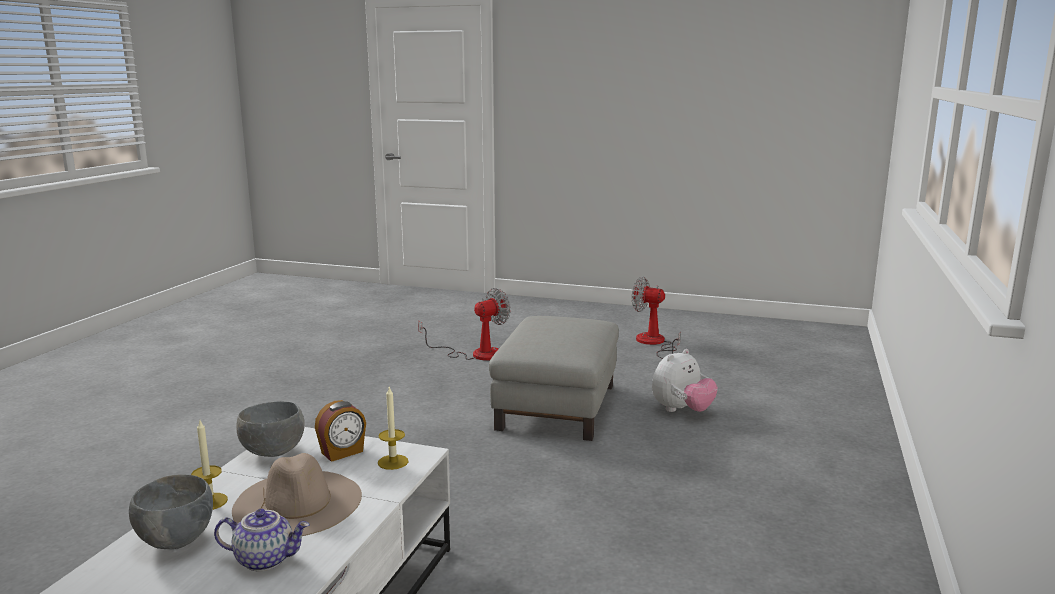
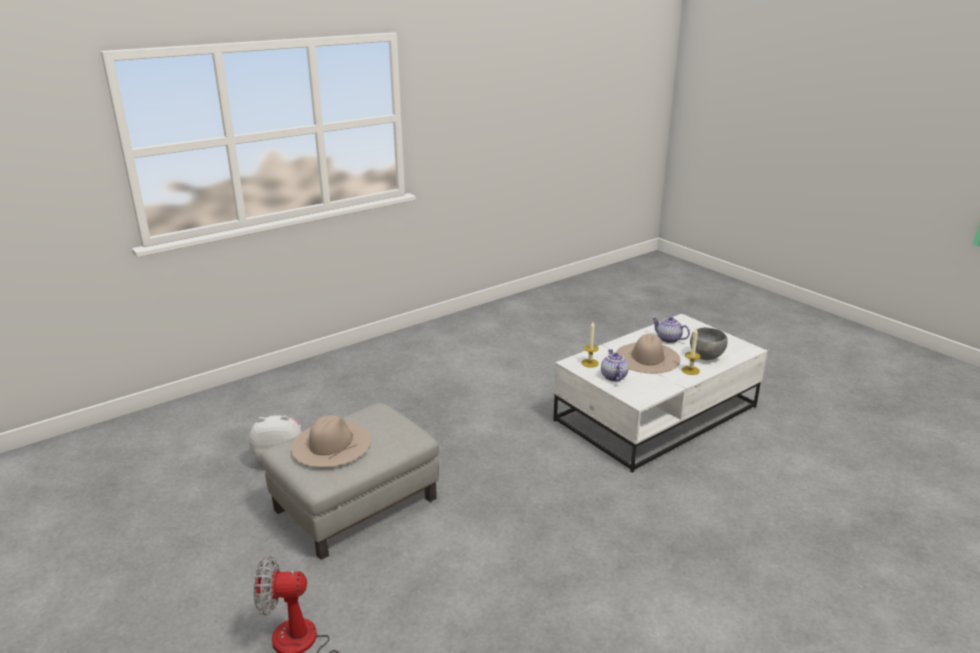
camera: 145 degrees left, 10 degrees up
grey bowl [236,401,305,457] -> none
alarm clock [315,400,366,462] -> teapot [601,349,629,381]
fan [632,276,681,359] -> none
none -> beige hat [291,415,371,467]

